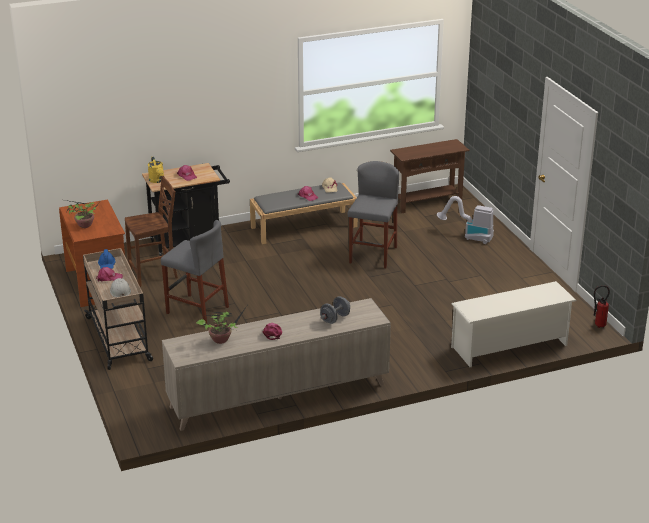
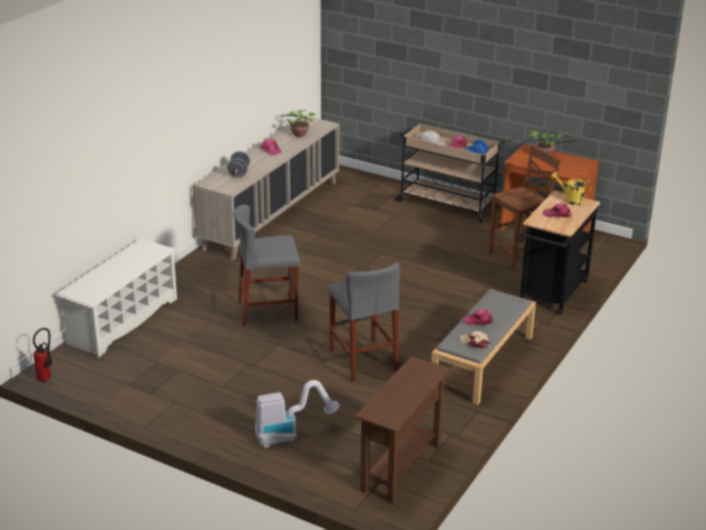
camera: 140 degrees right, 0 degrees up
brown chair [125,176,178,287] -> brown chair turned 150 degrees counterclockwise [488,146,561,270]
grey stool [161,220,229,325] -> grey stool moved to [233,204,300,326]

